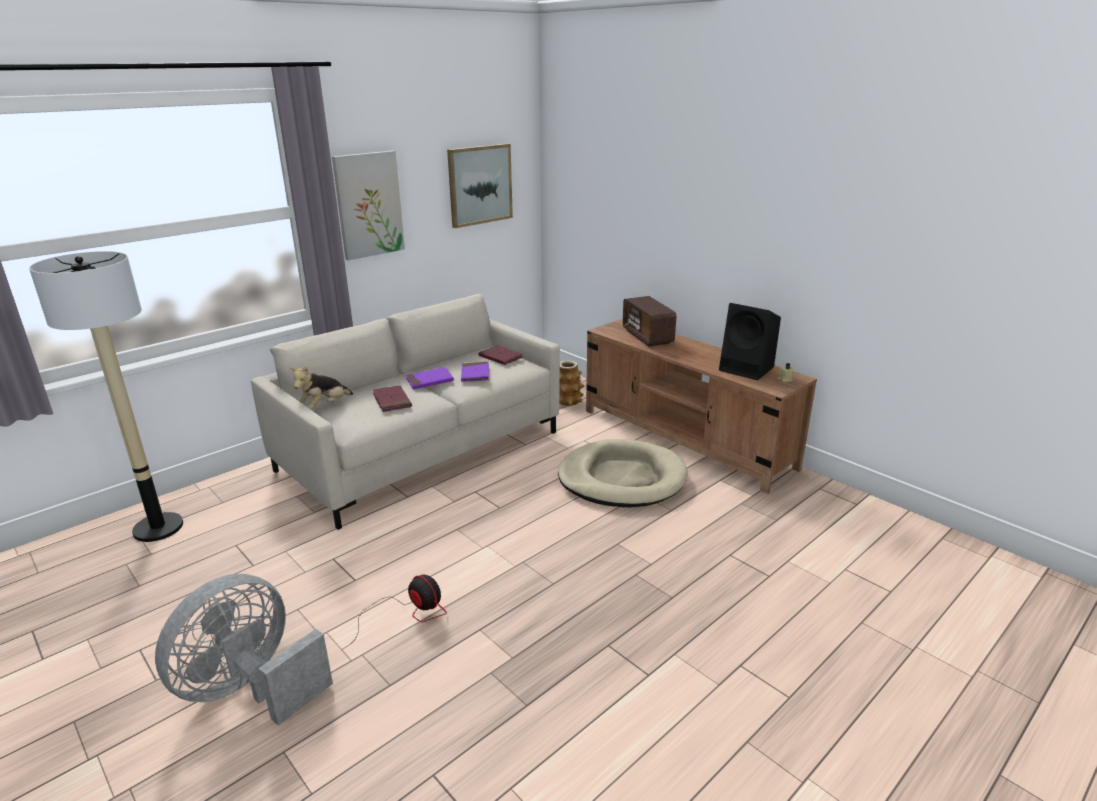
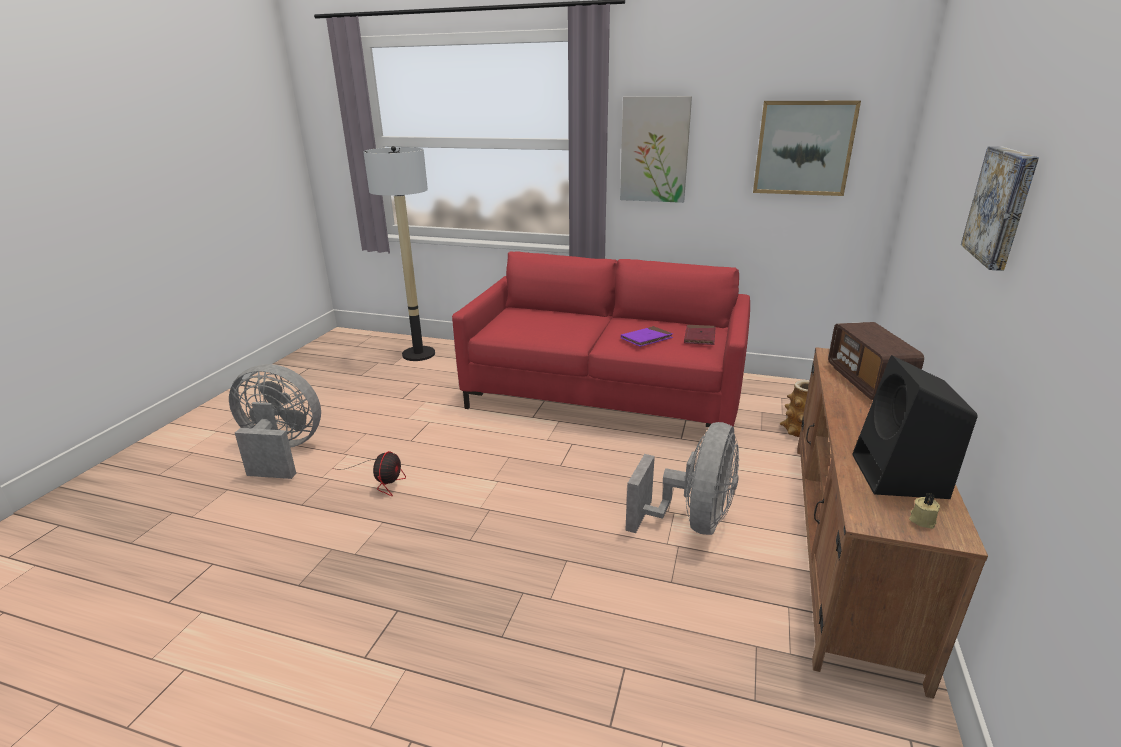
camera: 60 degrees right, 0 degrees up
beige sofa [251,294,560,530] -> red sofa [452,251,750,427]
plush toy [290,366,353,410] -> none
red book [372,385,412,412] -> none
purple book [406,367,454,389] -> none
beige dog bed [558,439,688,507] -> grey fan [625,422,739,535]
radio [623,296,676,347] -> radio turned 45 degrees counterclockwise [828,322,924,400]
none -> picture [961,146,1039,271]

